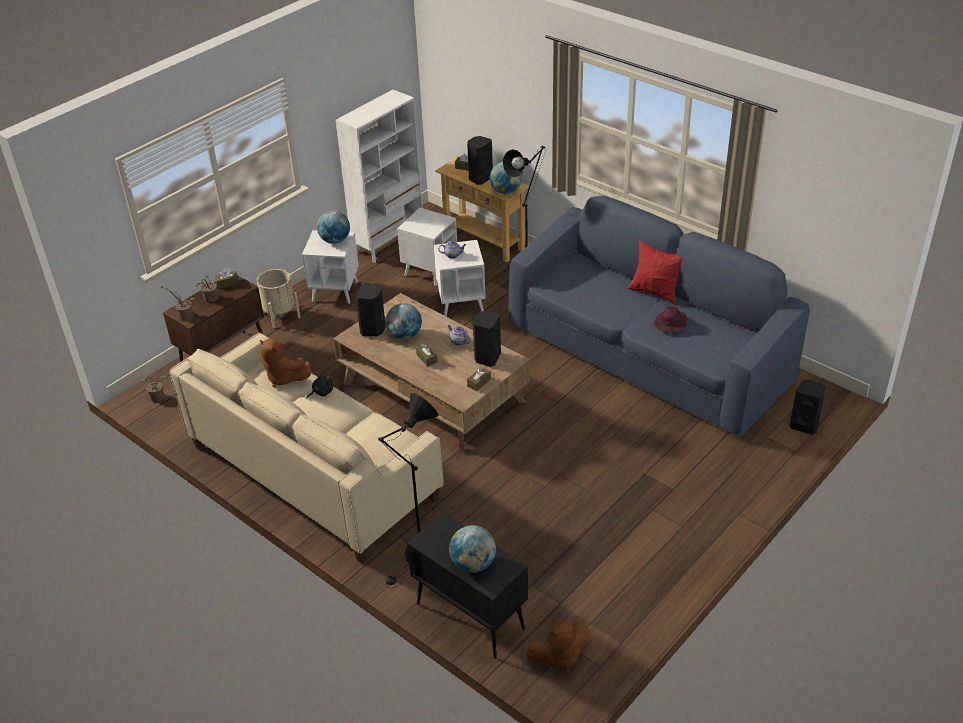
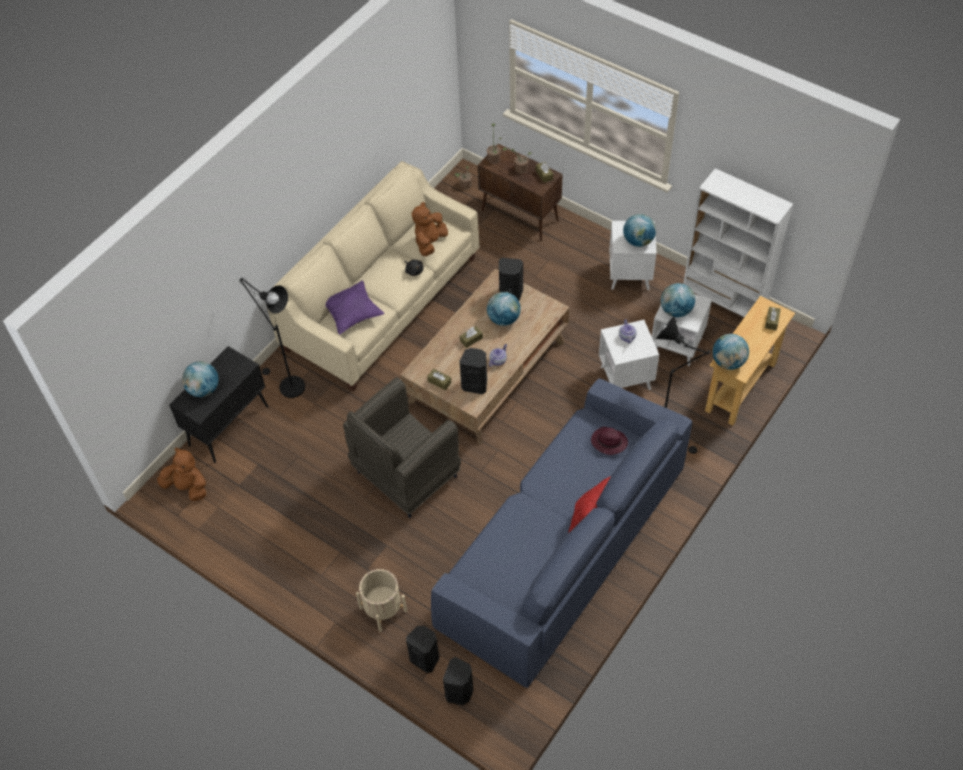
camera: 85 degrees right, 15 degrees up
beige planter [257,269,300,328] -> beige planter moved to [356,569,407,632]
black speaker [467,136,493,185] -> black speaker moved to [406,626,439,673]
brown plush toy [526,620,589,672] -> brown plush toy turned 135 degrees clockwise [157,448,207,501]
purple hat [654,306,687,333] -> purple hat moved to [591,427,628,455]
none -> purple pillow [326,280,385,335]
none -> grey armchair [343,377,461,518]
none -> globe [661,283,695,317]

